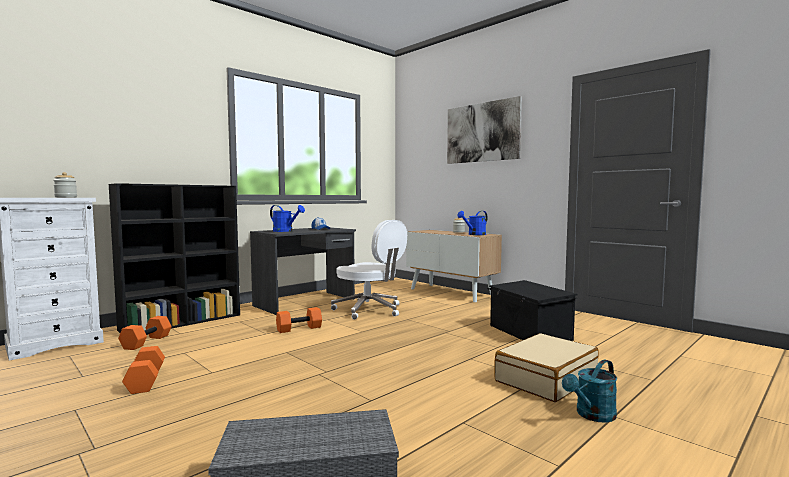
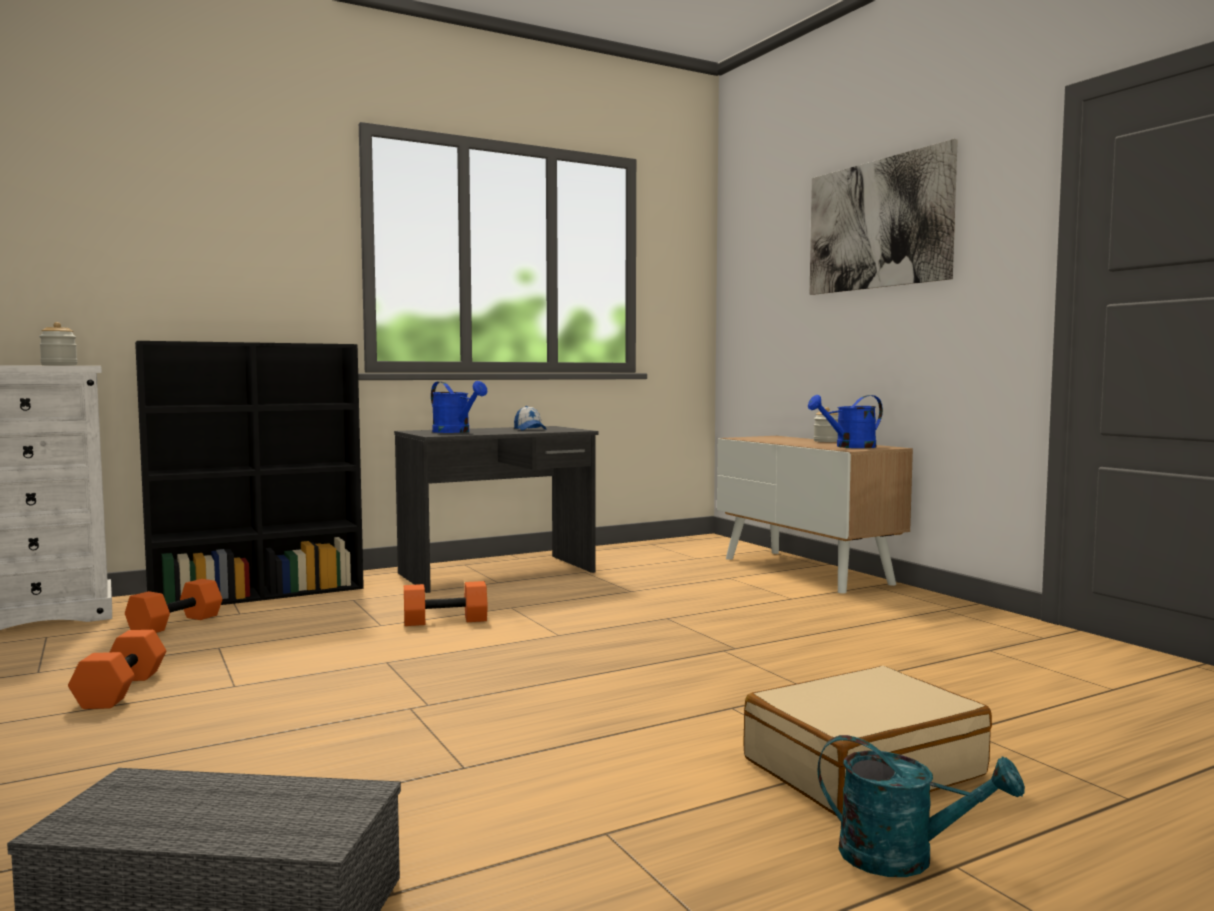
camera: 15 degrees right, 0 degrees up
white office chair [331,220,407,320] -> none
black storage box [488,280,578,341] -> none
turquoise watering can [562,359,617,423] -> turquoise watering can turned 135 degrees counterclockwise [817,735,1025,877]

